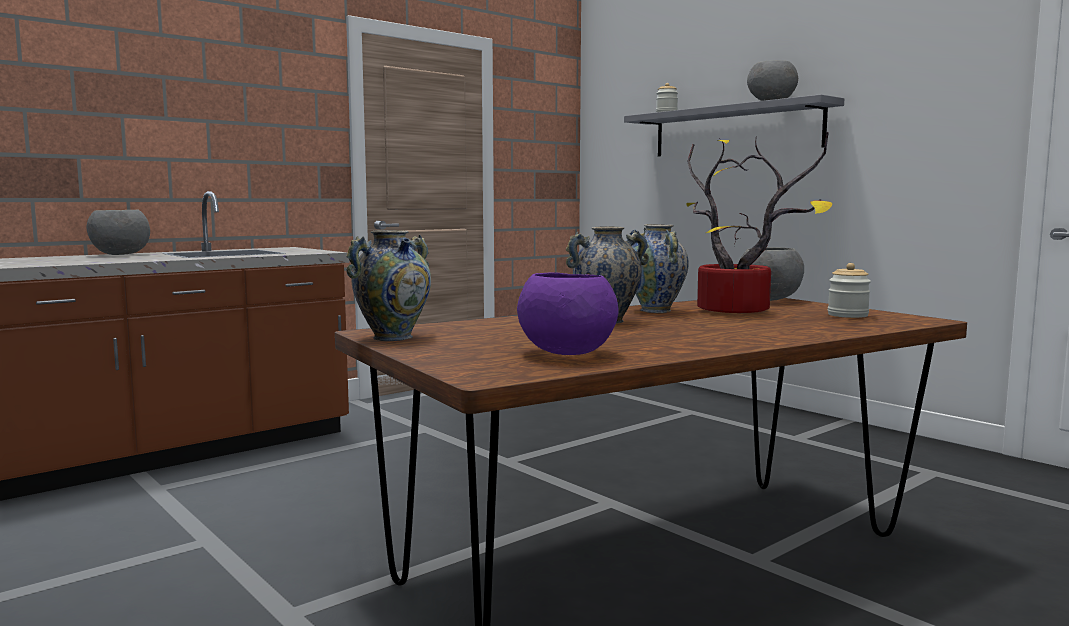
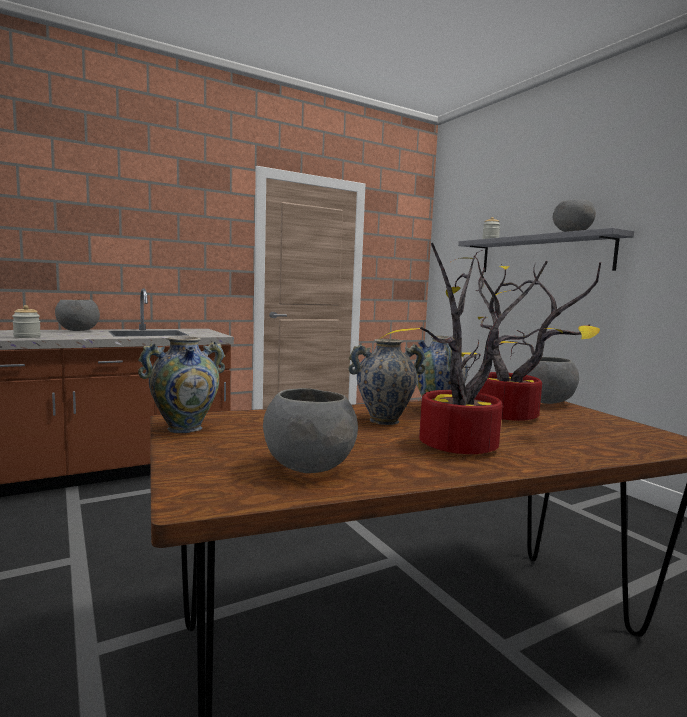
camera: 10 degrees right, 0 degrees up
purple bowl [517,272,618,355] -> grey bowl [263,388,358,473]
jar [828,263,871,318] -> jar moved to [12,305,41,338]
none -> potted plant [378,243,563,454]

